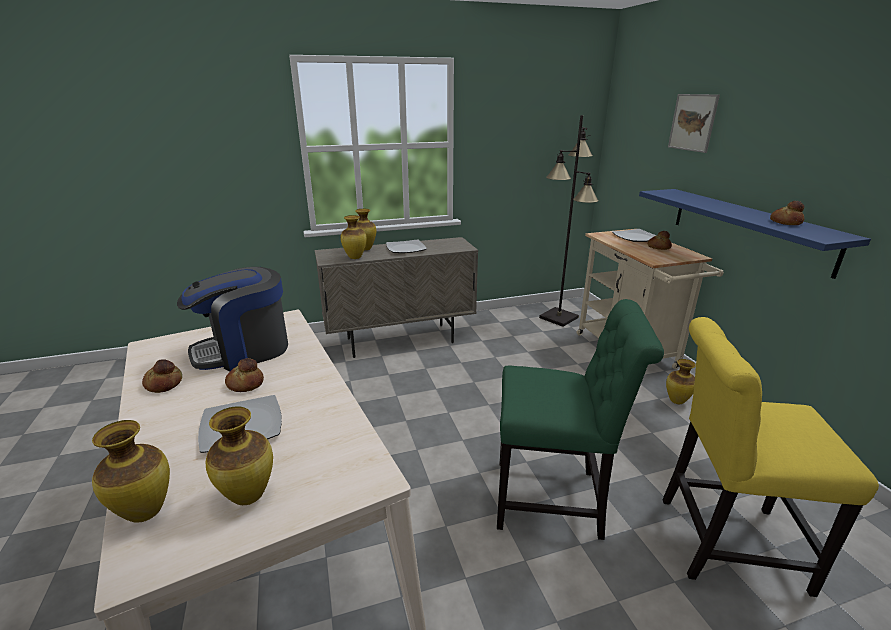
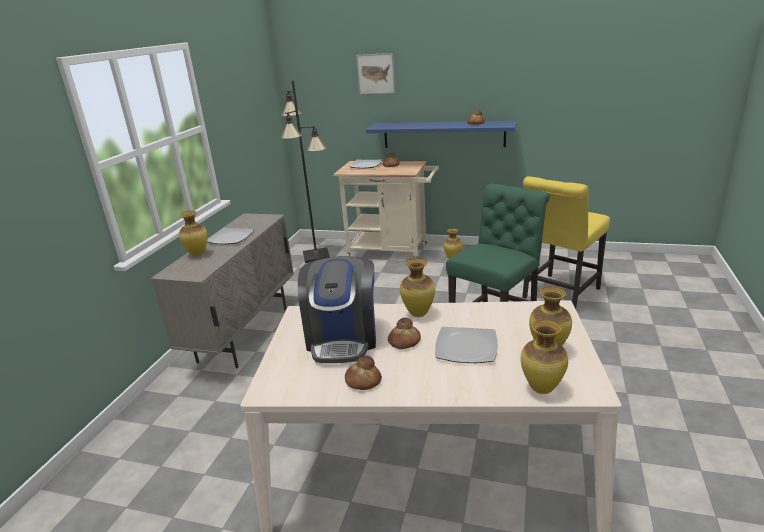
camera: 55 degrees left, 0 degrees up
vase [341,215,367,259] -> vase moved to [400,258,435,317]

